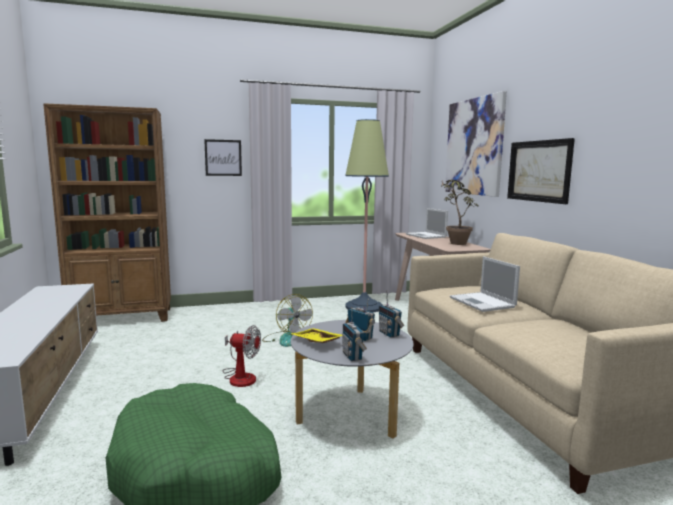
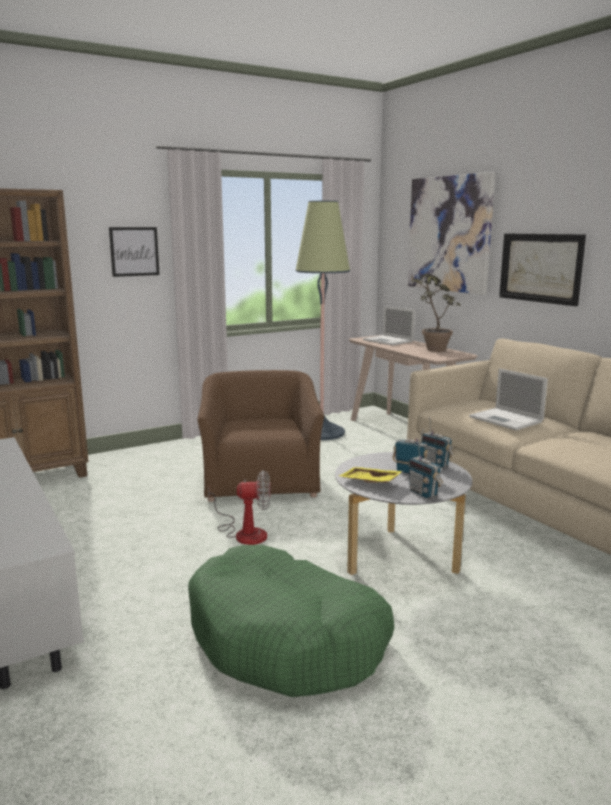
camera: 15 degrees left, 5 degrees up
fan [262,294,313,347] -> brown armchair [197,370,324,502]

